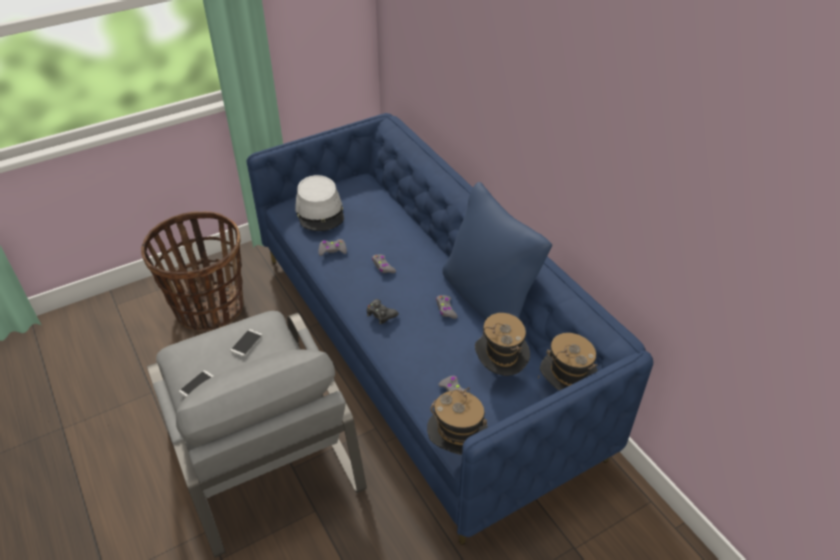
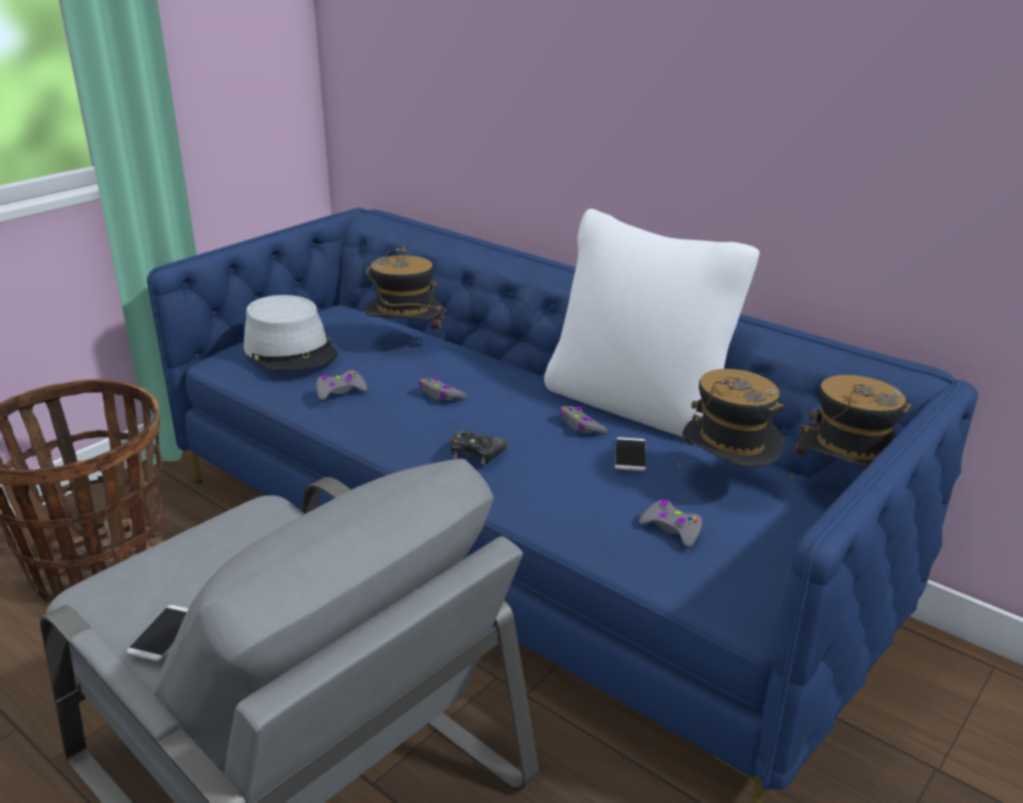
camera: 20 degrees left, 15 degrees down
phone [231,329,262,356] -> phone moved to [615,437,646,471]
hat [427,387,488,455] -> hat moved to [364,246,446,340]
blue pillow [442,182,552,320] -> white pillow [544,209,760,437]

